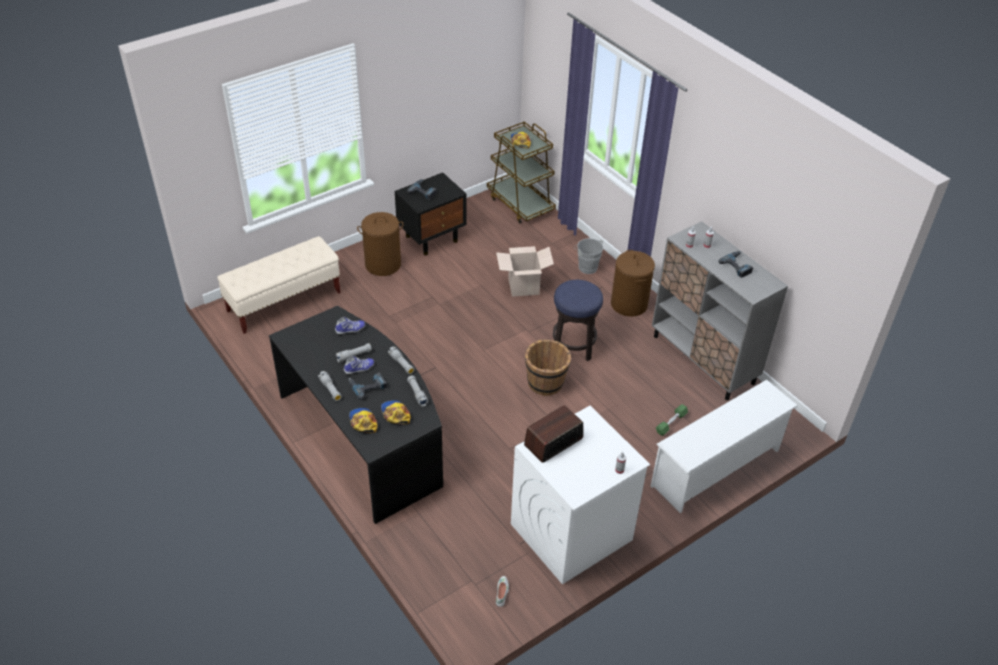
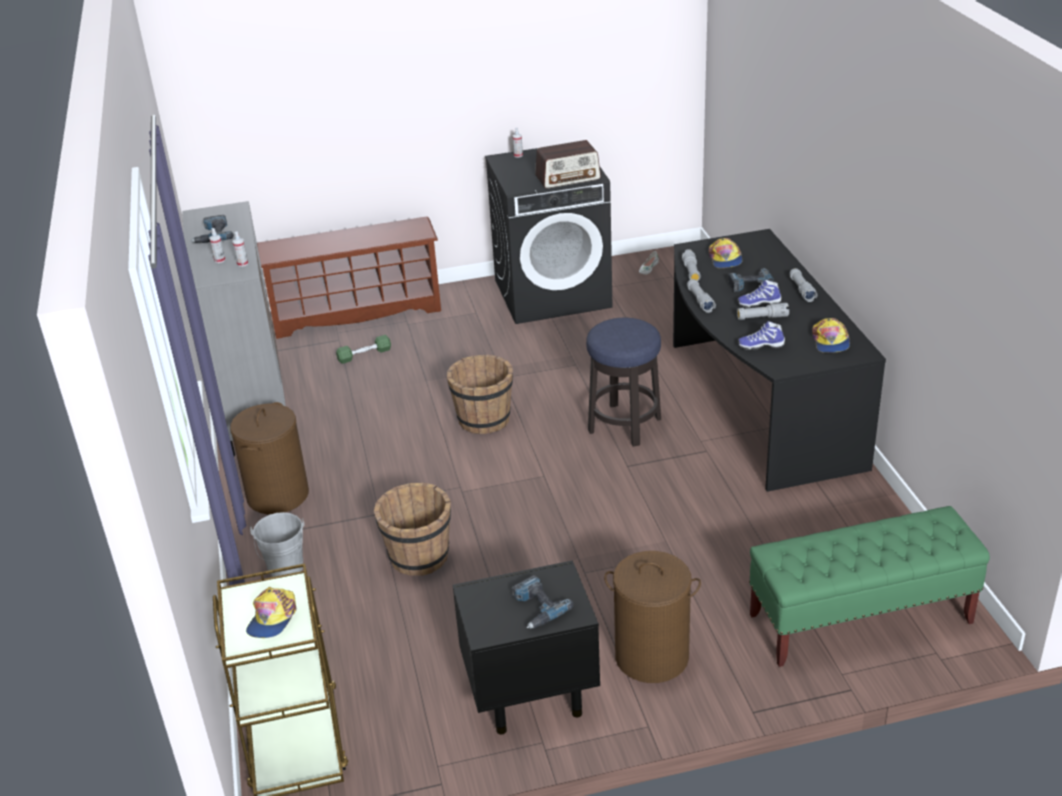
camera: 155 degrees left, 10 degrees down
beige bench [217,236,341,334] -> green bench [749,506,990,667]
cap [349,408,377,433] -> cap moved to [812,318,850,353]
cardboard box [496,246,554,297] -> brown bucket [374,483,451,576]
white washing machine [511,406,650,584] -> black washing machine [485,148,613,324]
stool [553,280,603,361] -> stool moved to [586,318,661,447]
white shoe rack [650,380,798,513] -> brown shoe rack [257,216,441,339]

